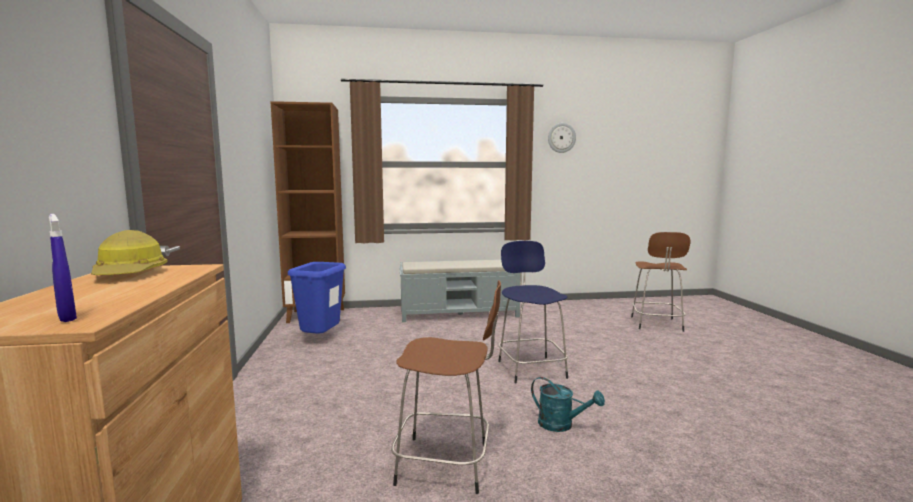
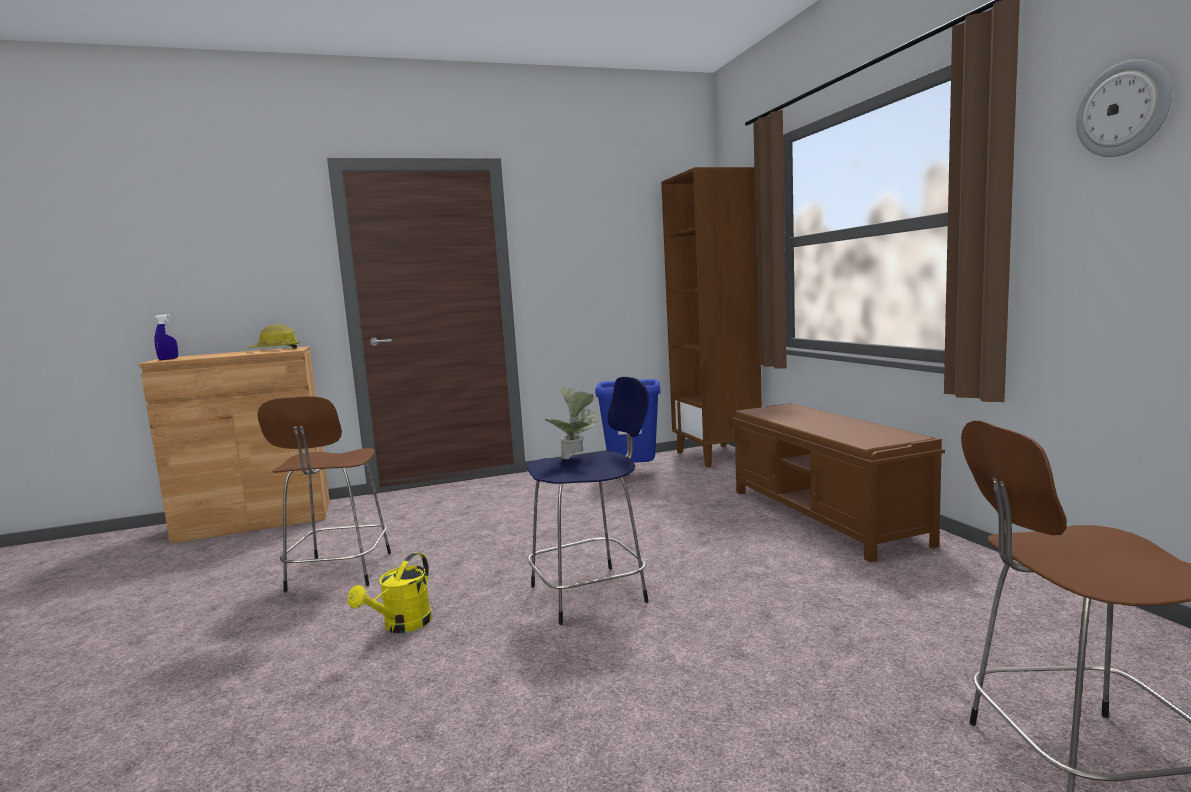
camera: 80 degrees right, 0 degrees up
grey bench [399,260,520,322] -> brown bench [732,403,945,562]
turquoise watering can [531,377,605,432] -> yellow watering can [348,553,432,633]
none -> potted plant [545,387,599,459]

